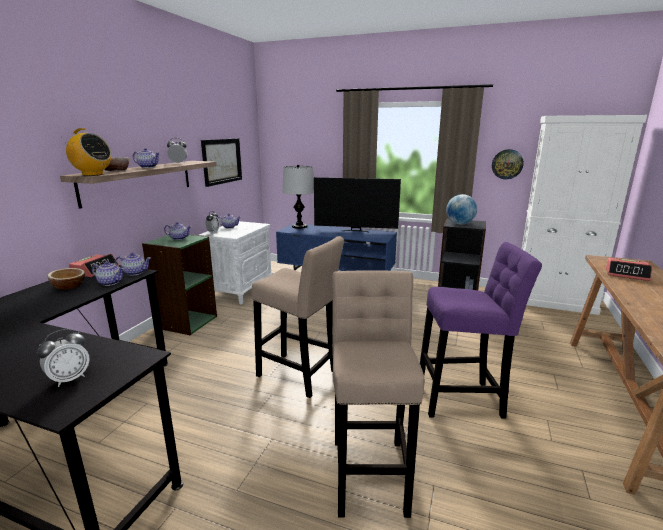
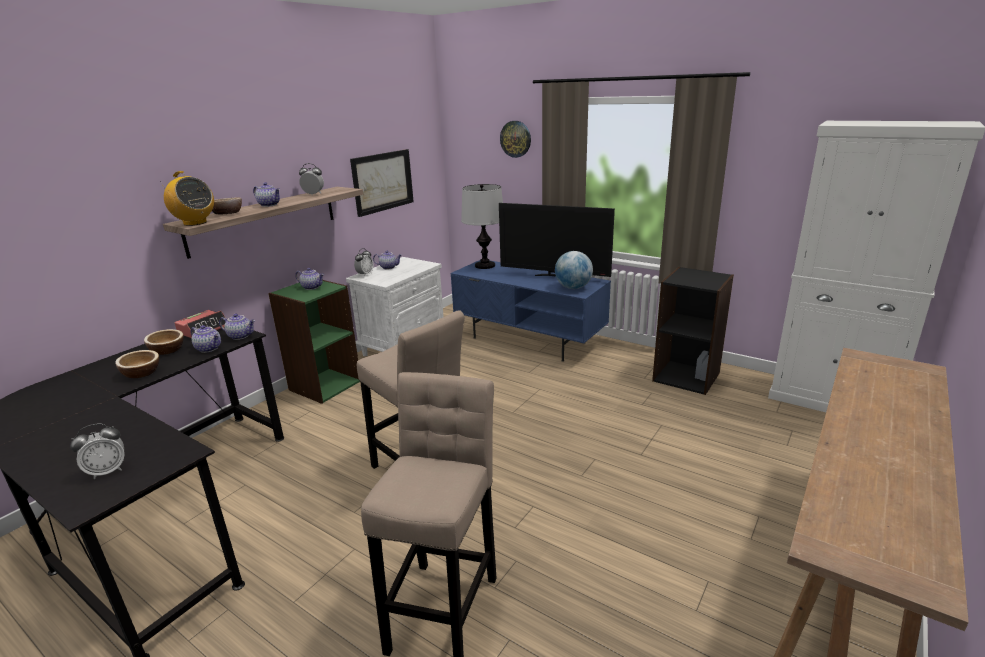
camera: 15 degrees right, 5 degrees up
purple stool [420,242,542,418] -> none
globe [446,194,477,224] -> globe moved to [555,251,593,289]
wall clock [492,149,524,179] -> wall clock moved to [500,121,531,158]
alarm clock [606,258,653,281] -> none
none -> bowl [115,350,159,378]

